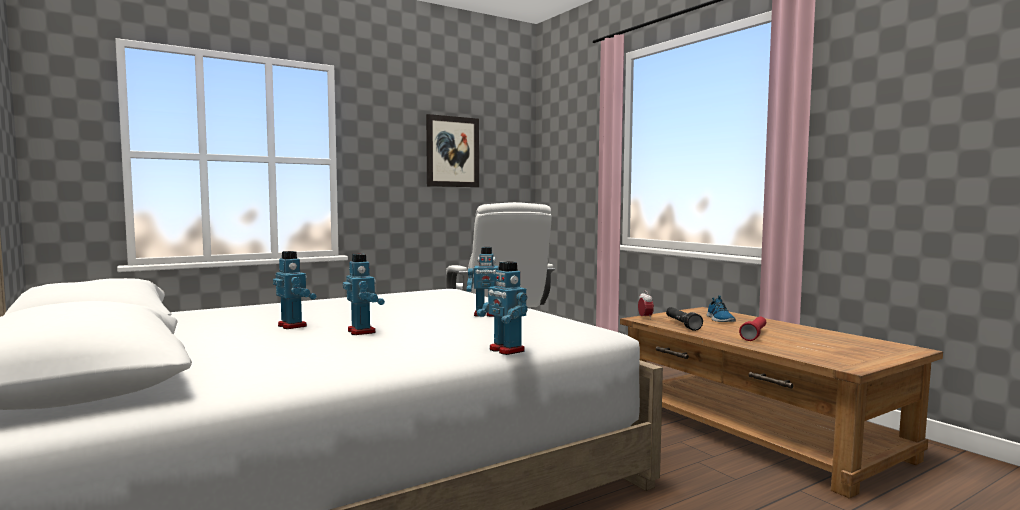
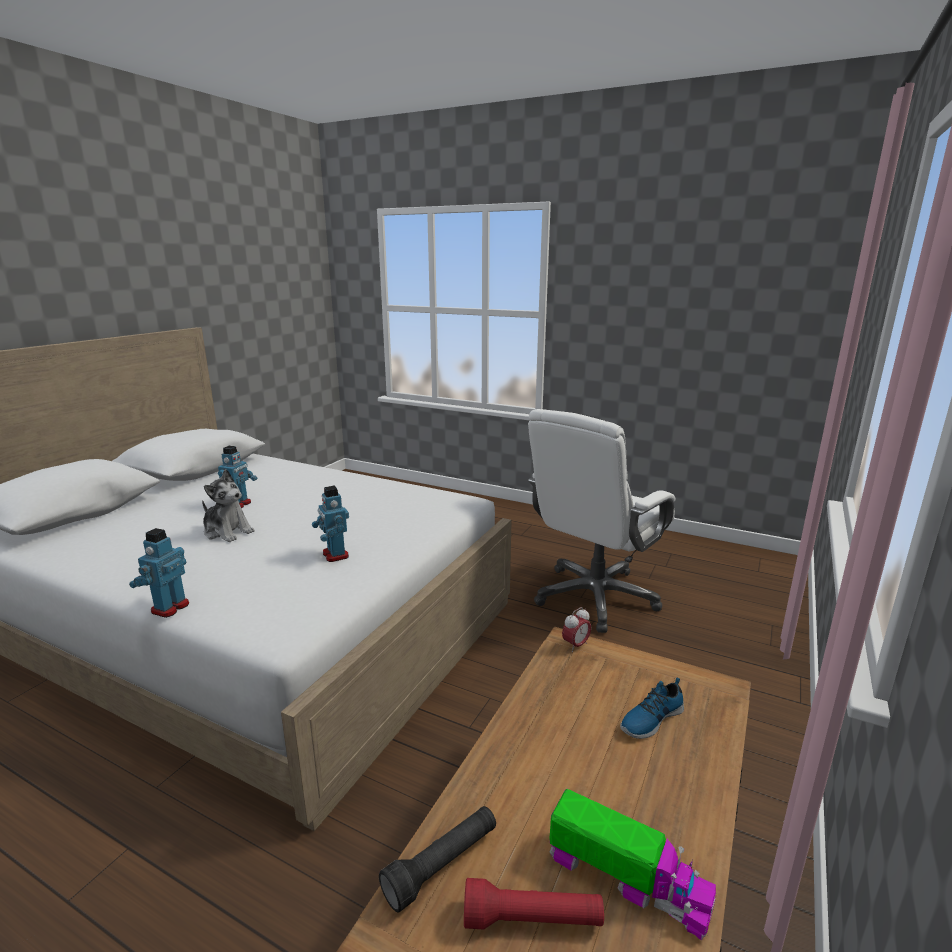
camera: 60 degrees right, 15 degrees up
toy robot [343,253,385,335] -> plush toy [202,469,255,542]
picture [426,114,479,187] -> none
black flashlight [666,307,703,331] -> black flashlight moved to [379,806,496,912]
red flashlight [739,317,766,341] -> red flashlight moved to [464,878,604,929]
none -> toy truck [549,789,717,940]

